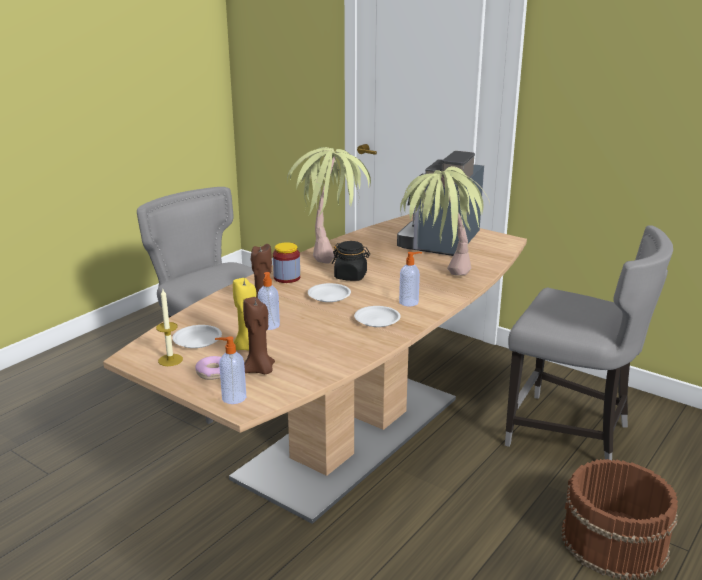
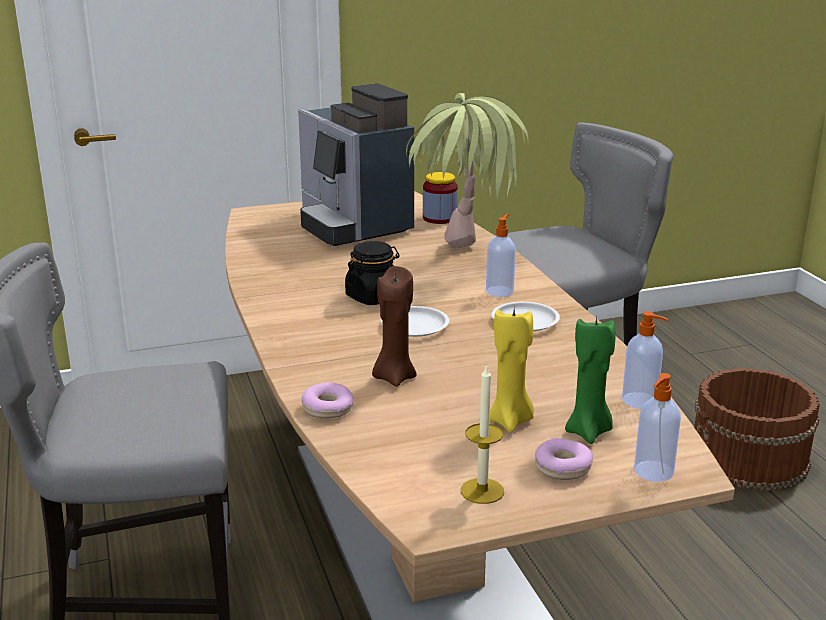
camera: 55 degrees left, 0 degrees up
white plate [172,325,222,348] -> none
brown candle [243,297,275,374] -> green candle [565,317,616,444]
soap dispenser [258,272,280,330] -> soap dispenser moved to [622,311,669,409]
jar [273,242,300,283] -> jar moved to [423,172,458,224]
potted plant [287,147,371,264] -> none
none -> donut [302,382,353,418]

